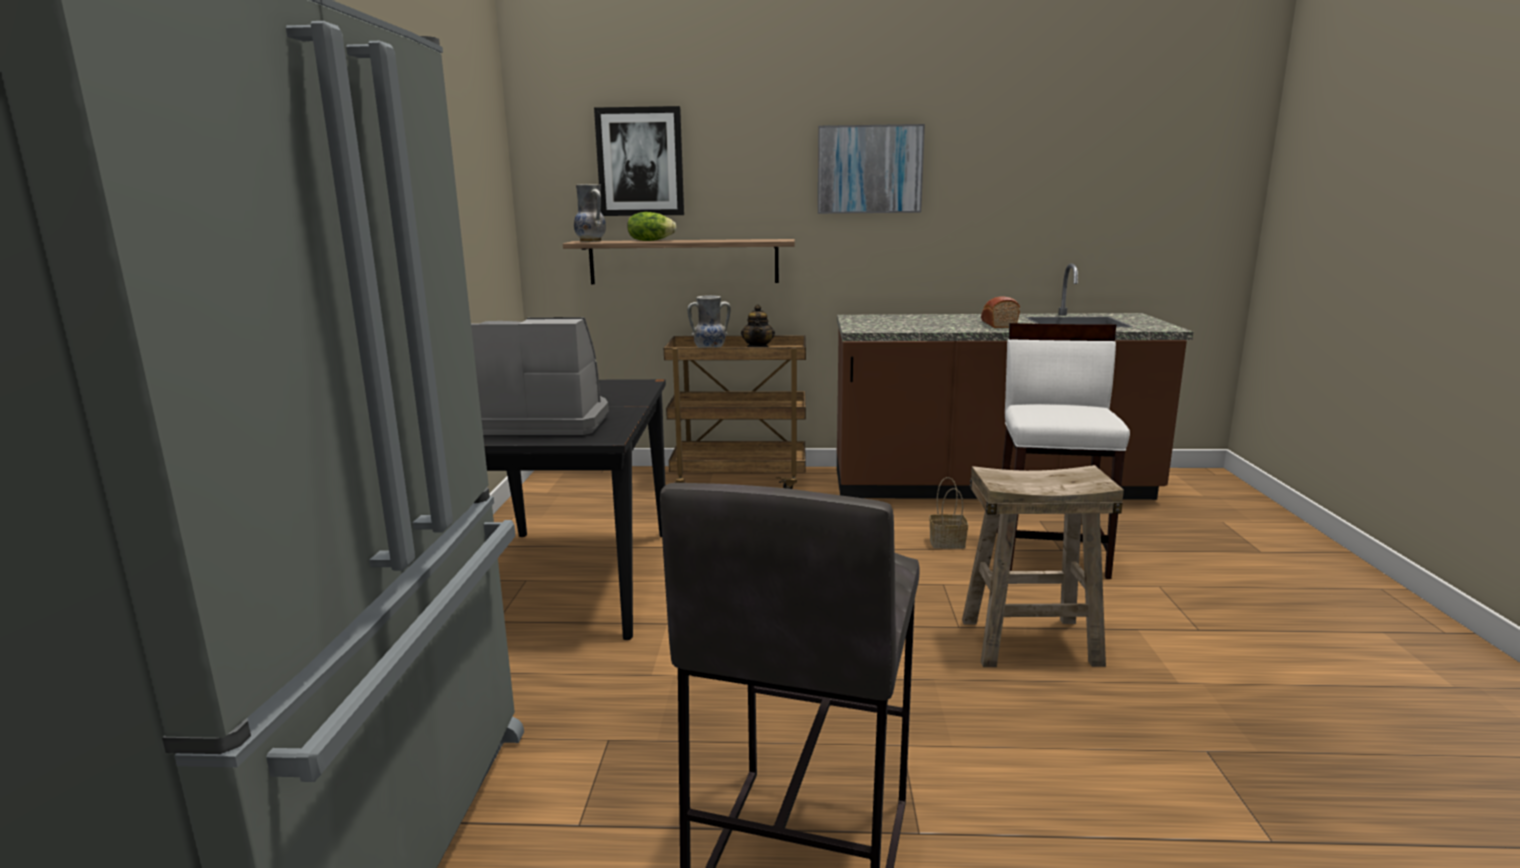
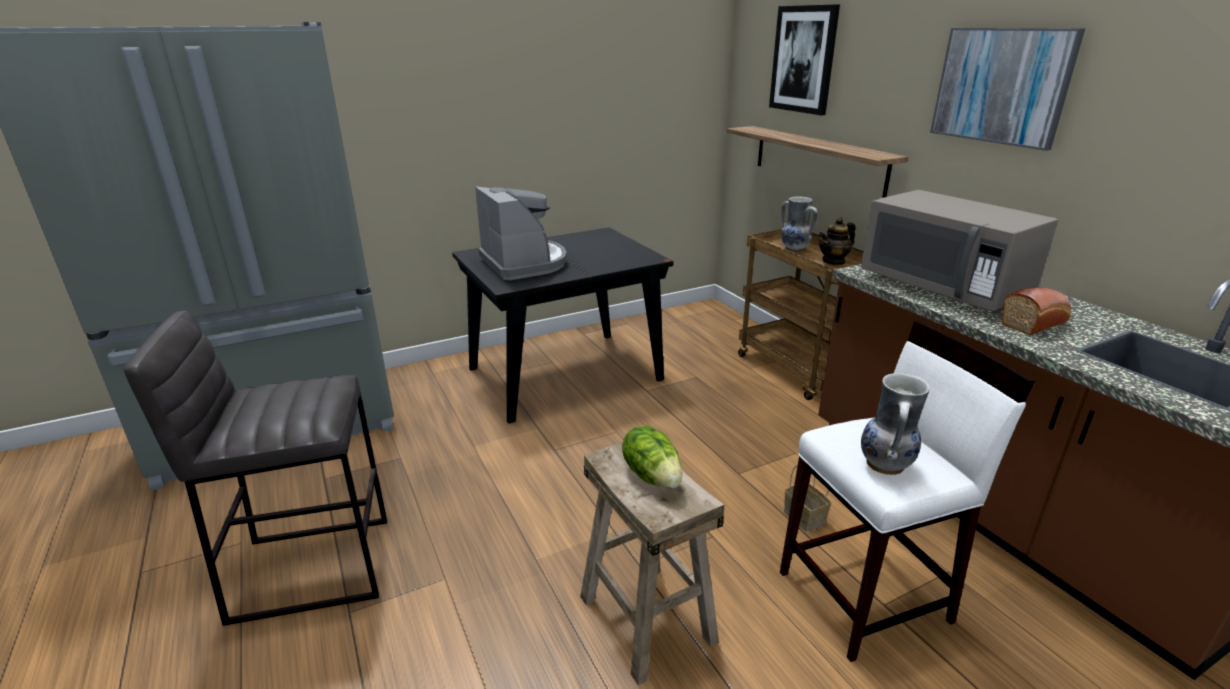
camera: 60 degrees right, 10 degrees up
vase [574,184,606,242] -> vase moved to [861,373,930,475]
lettuce [627,212,676,241] -> lettuce moved to [622,425,682,489]
none -> grey microwave [861,190,1058,313]

